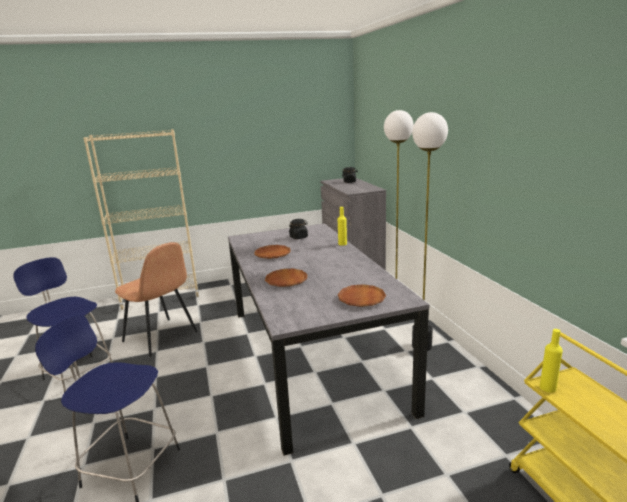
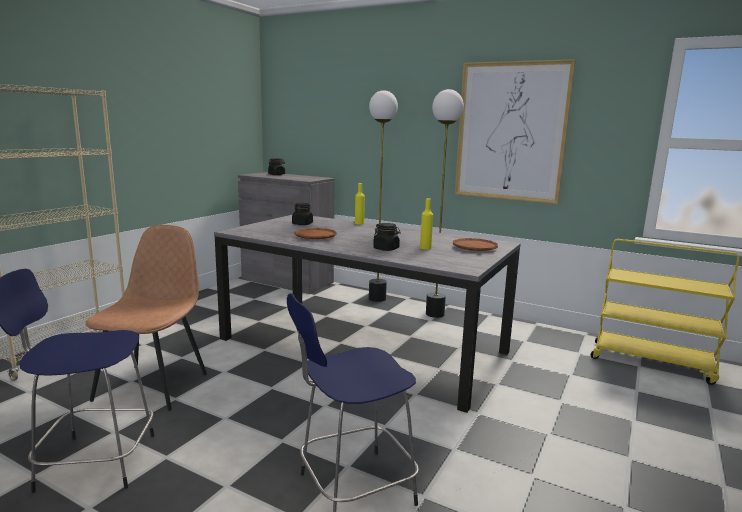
camera: 45 degrees left, 5 degrees down
brown chair [115,242,197,357] -> brown chair turned 75 degrees counterclockwise [86,225,207,411]
brown plate [265,269,307,287] -> black jar [373,223,401,251]
yellow bottle [540,329,563,393] -> yellow bottle moved to [420,199,433,250]
none -> picture [455,59,576,204]

